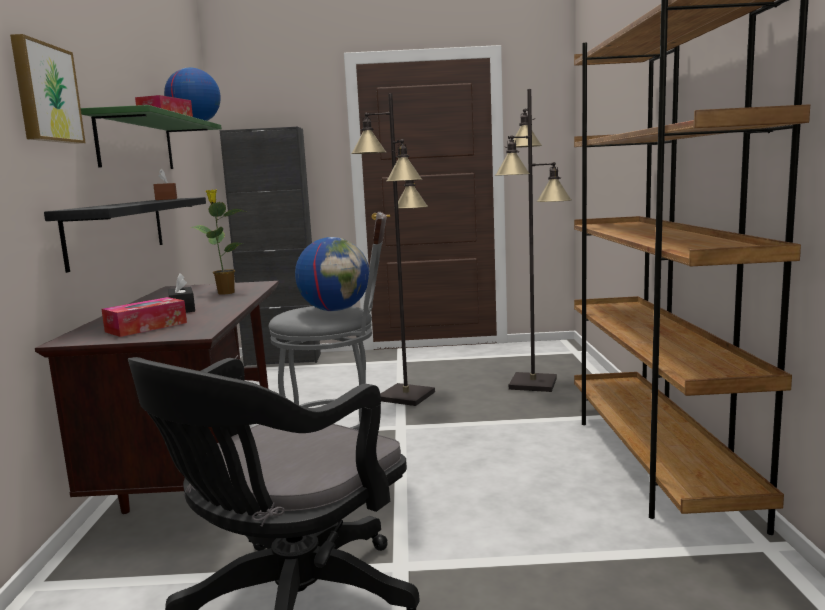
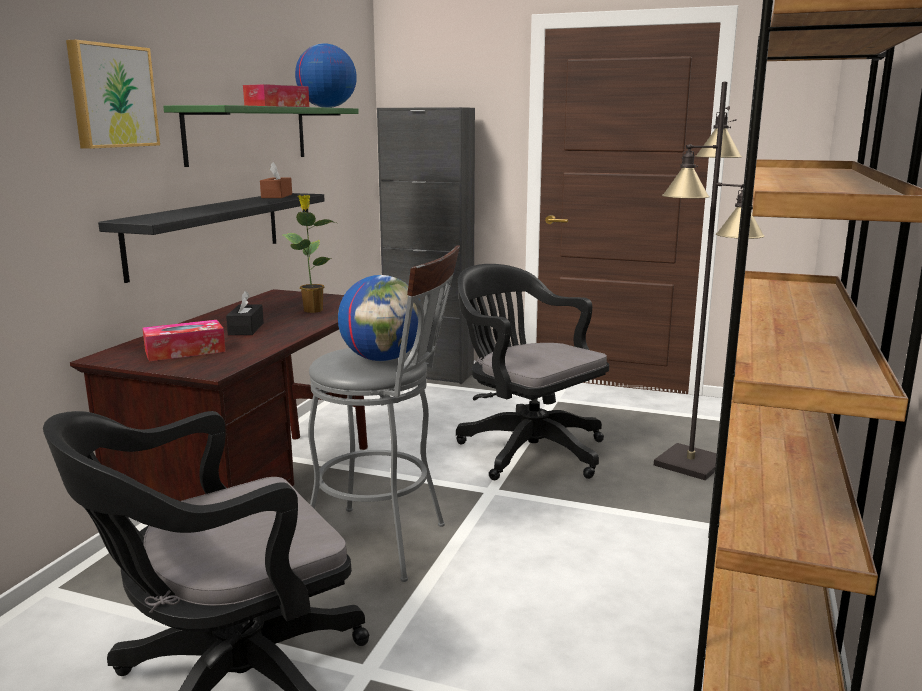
camera: 20 degrees right, 5 degrees up
black floor lamp [351,93,435,406] -> black office chair [456,264,609,480]

